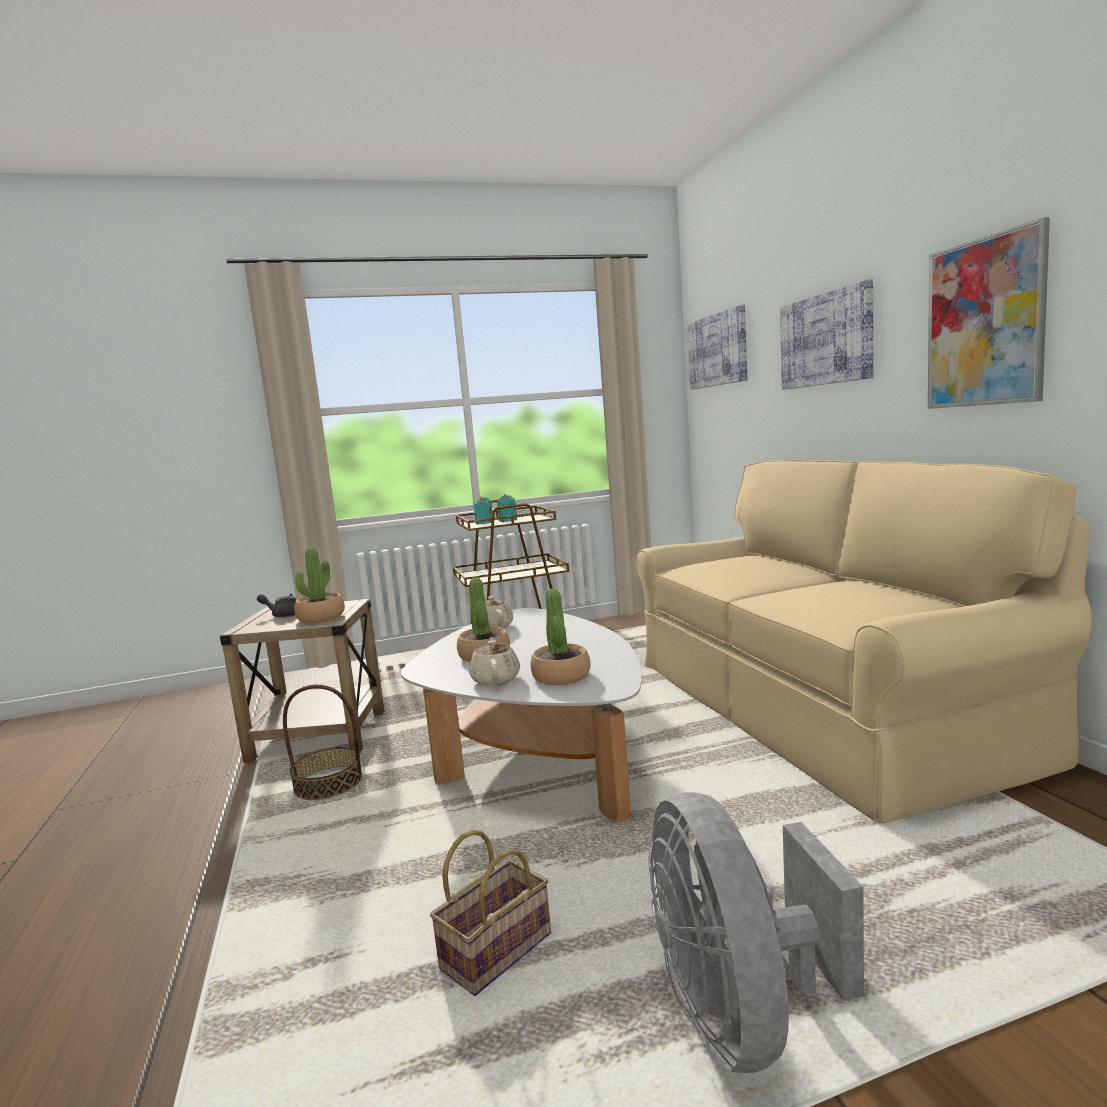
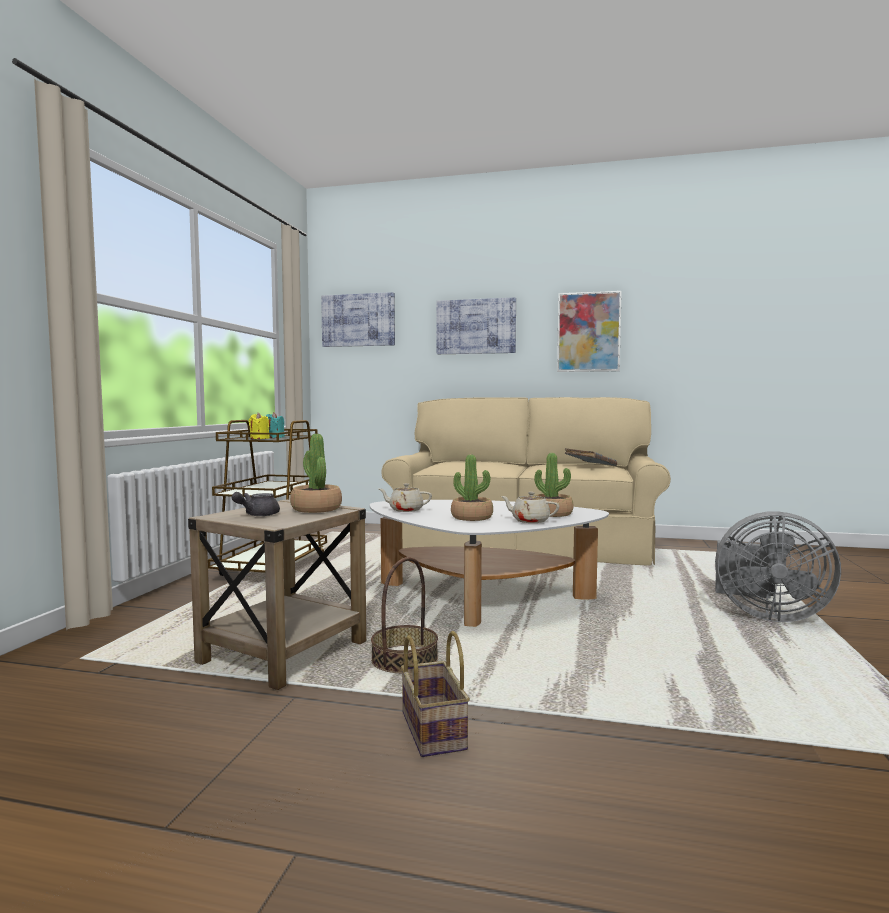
camera: 60 degrees left, 5 degrees down
basket [430,830,551,996] -> basket moved to [401,631,470,757]
turquoise candle [473,496,492,524] -> yellow candle [249,412,269,439]
none -> grey book [564,448,617,466]

